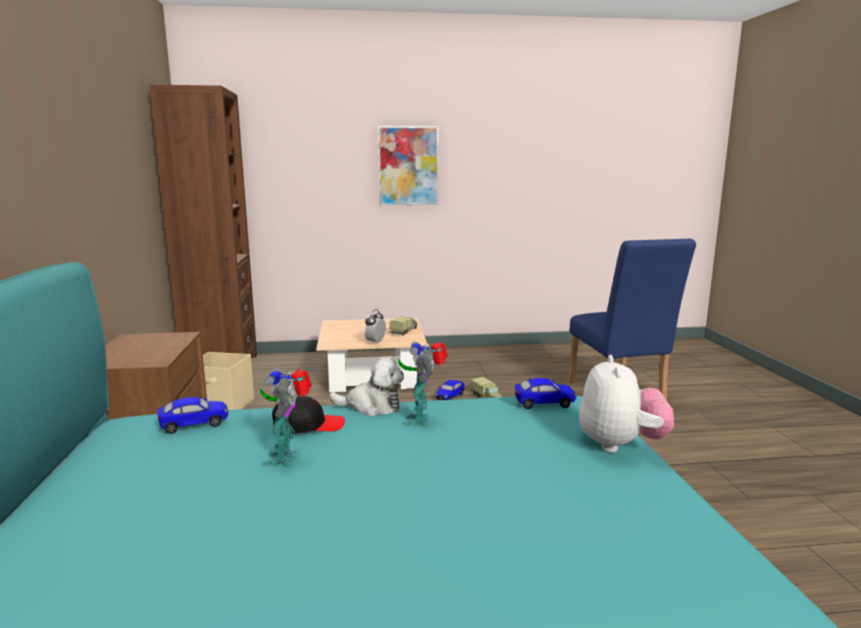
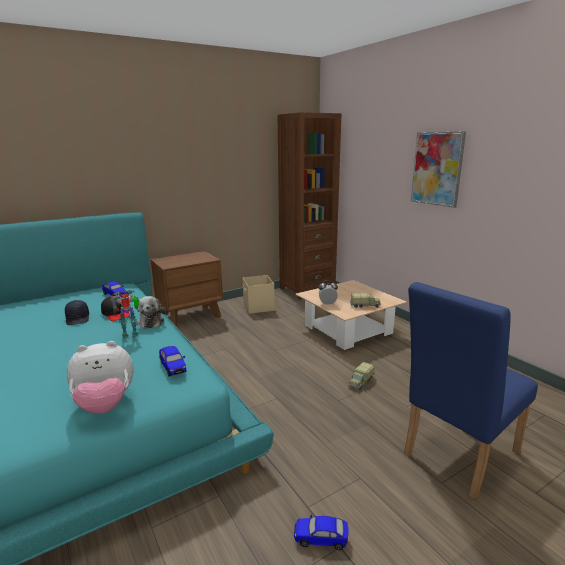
camera: 65 degrees right, 5 degrees up
toy robot [260,368,312,468] -> black cap [65,300,89,325]
toy car [436,380,464,400] -> toy car moved to [294,514,349,550]

